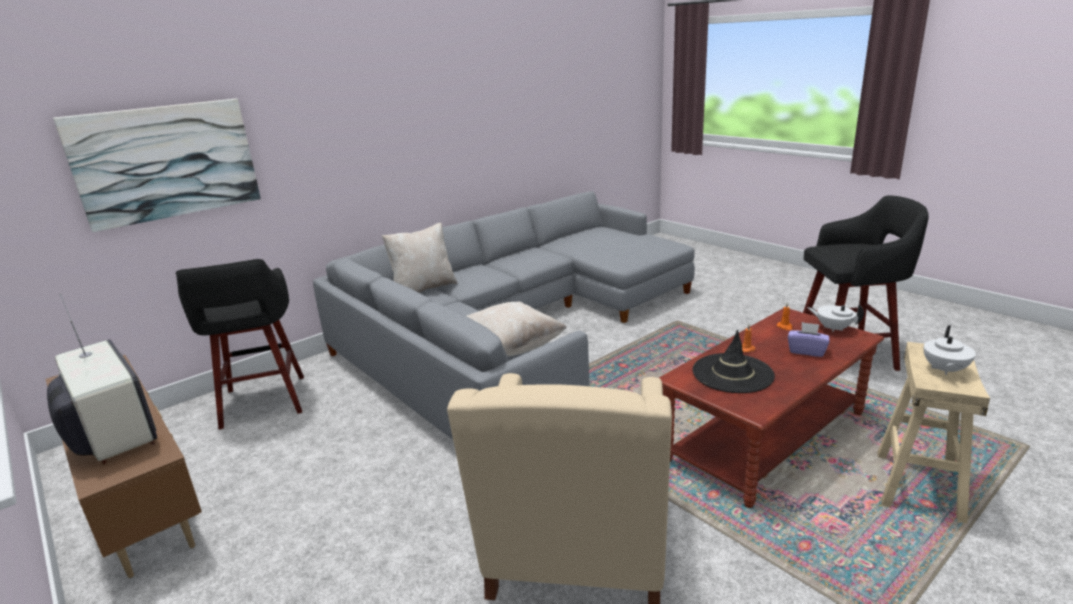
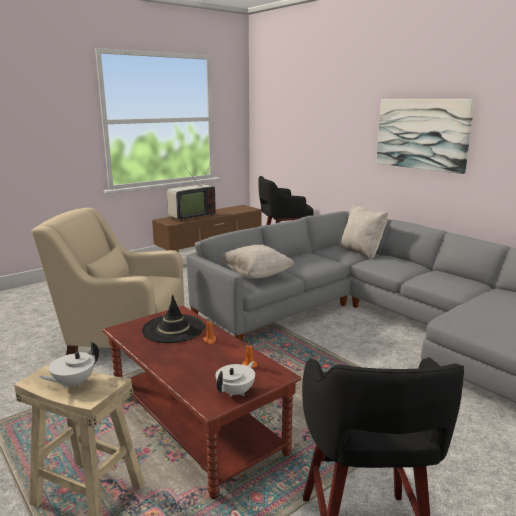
camera: 90 degrees right, 5 degrees down
picture [53,99,261,232] -> picture moved to [376,99,475,174]
purple tissue box [788,322,829,357] -> none
white teapot [923,325,976,375] -> white teapot turned 75 degrees counterclockwise [39,342,99,388]

